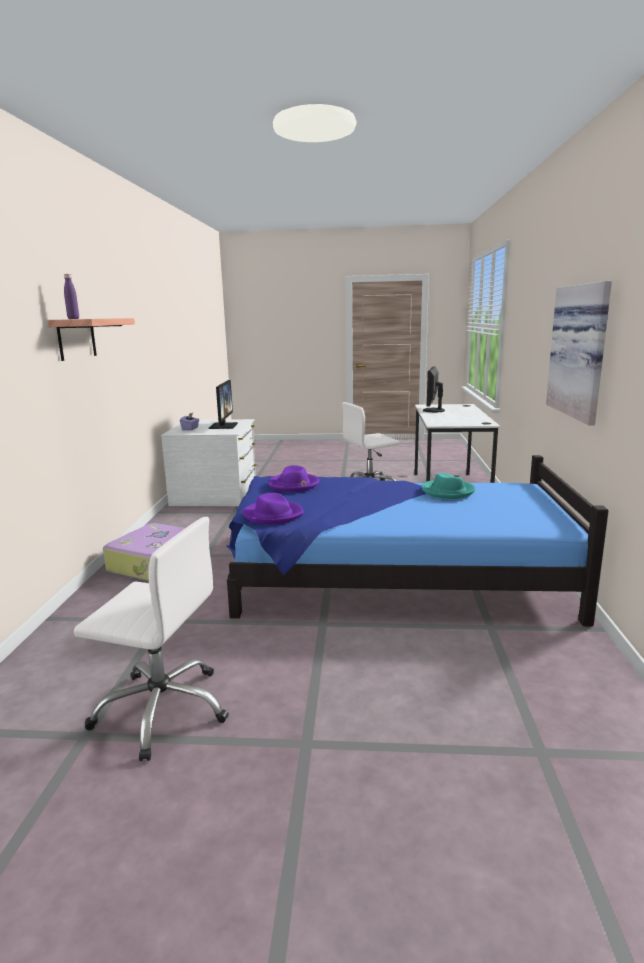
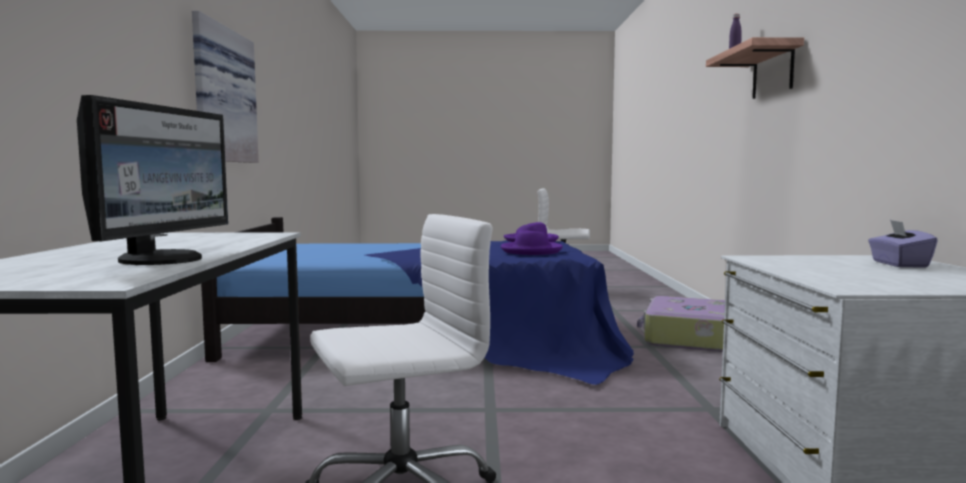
camera: 175 degrees right, 10 degrees down
monitor [209,380,238,429] -> none
turquoise hat [421,473,475,499] -> none

